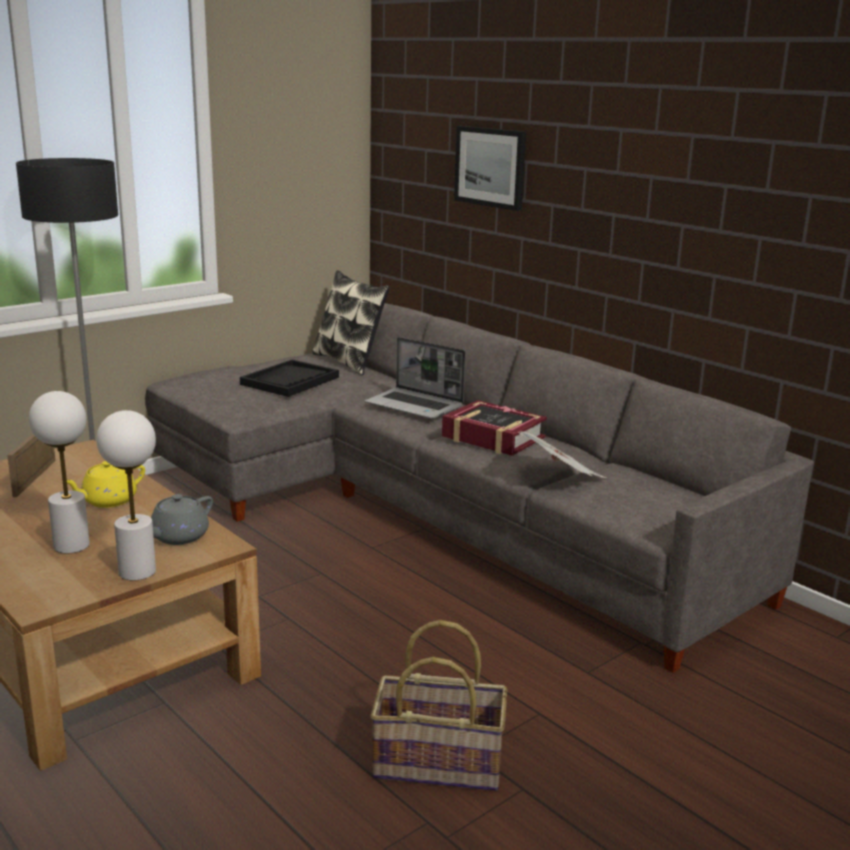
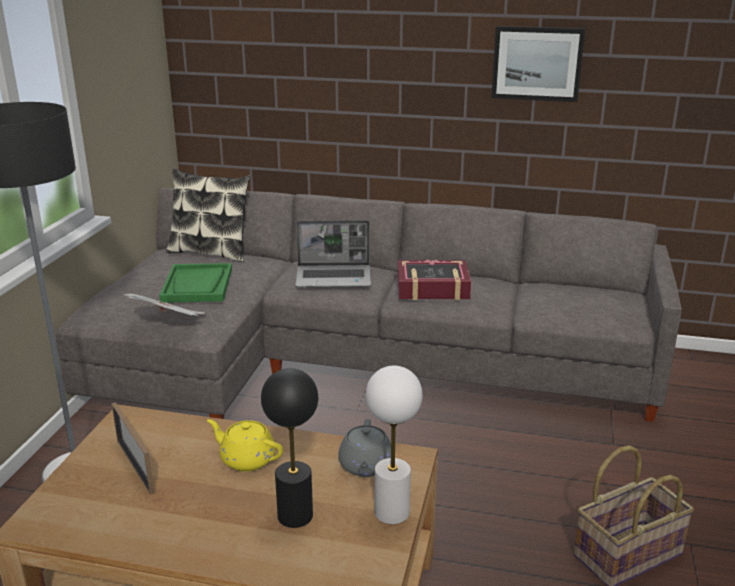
camera: 35 degrees left, 5 degrees up
white table lamp [29,391,90,553] -> black table lamp [261,368,318,528]
yellow teapot [67,461,145,508] -> yellow teapot turned 105 degrees clockwise [207,419,283,472]
black tray [240,360,339,397] -> green tray [159,263,232,303]
picture [454,126,526,211] -> picture moved to [491,26,585,102]
newspaper [517,431,606,478] -> newspaper moved to [125,294,205,316]

